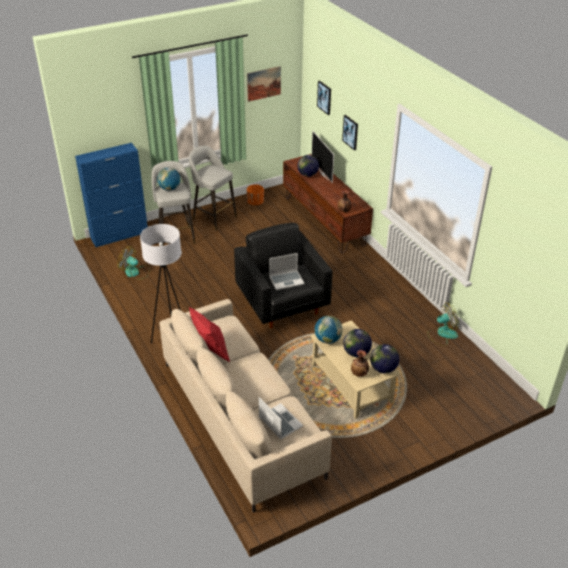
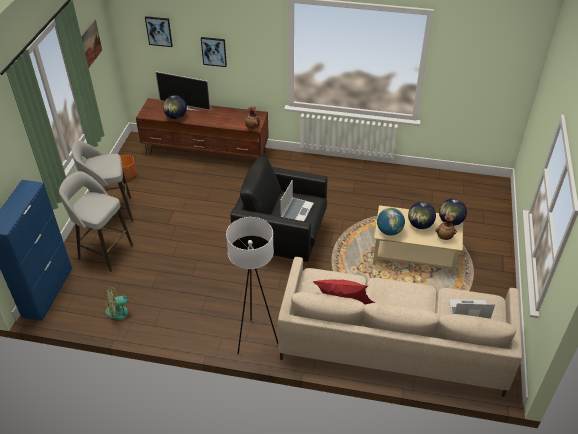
camera: 50 degrees left, 5 degrees up
globe [157,167,180,191] -> none
fan [427,302,459,346] -> none

